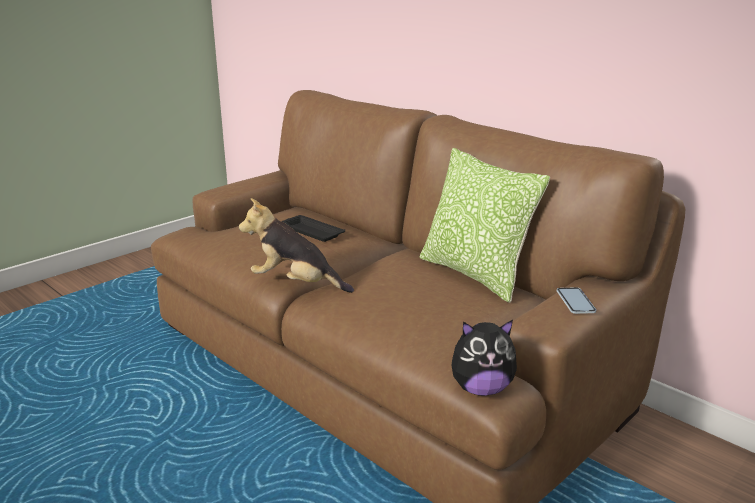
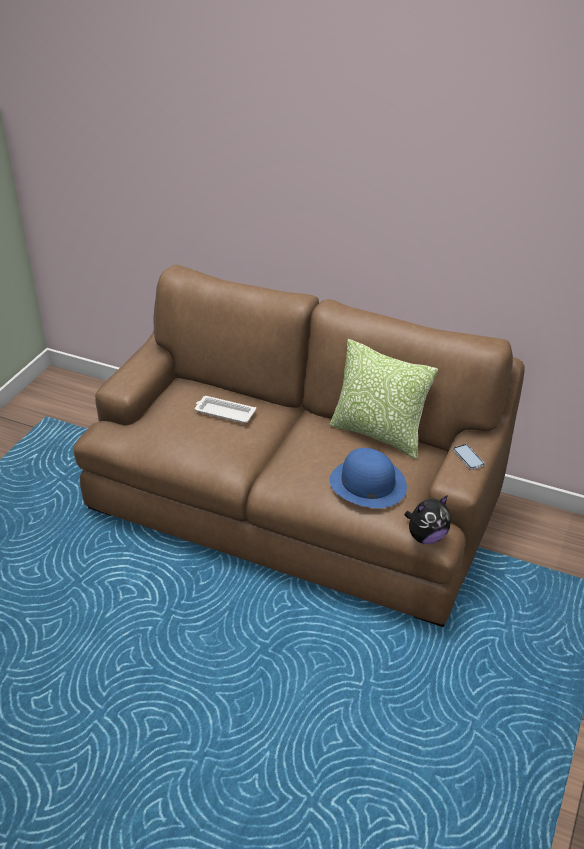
camera: 20 degrees left, 15 degrees up
plush toy [239,198,354,293] -> none
black tray [281,215,345,242] -> white tray [195,396,256,423]
none -> blue hat [330,448,407,508]

